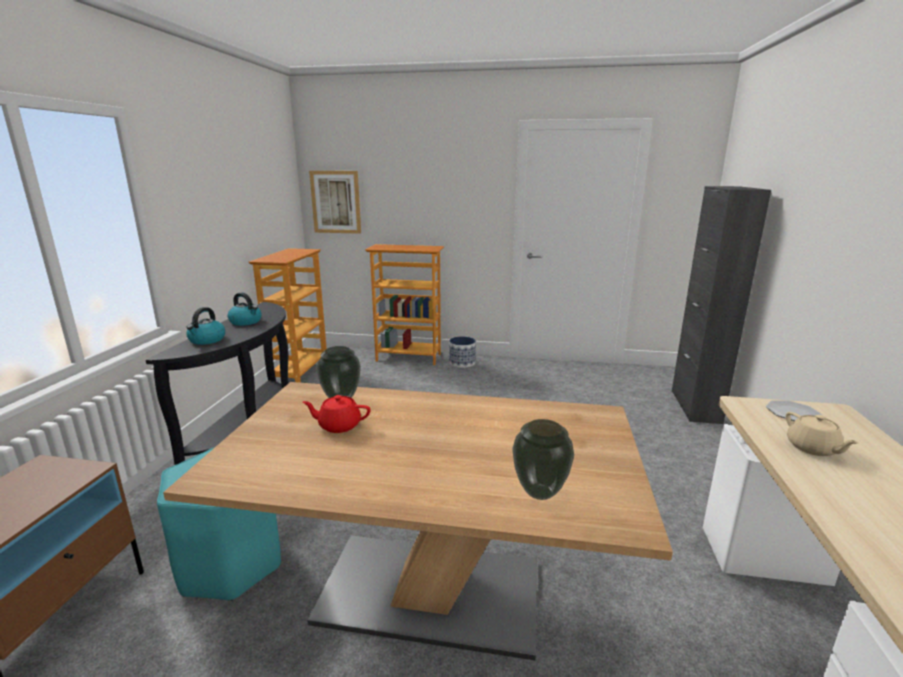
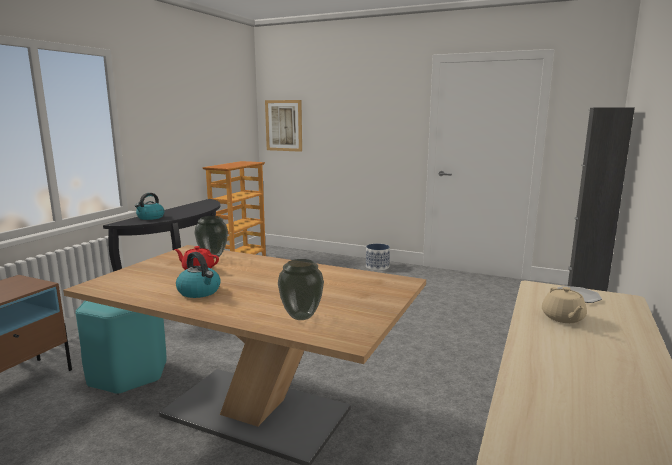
camera: 15 degrees right, 5 degrees down
kettle [228,292,261,326] -> kettle moved to [176,252,221,298]
bookcase [365,244,444,365] -> none

